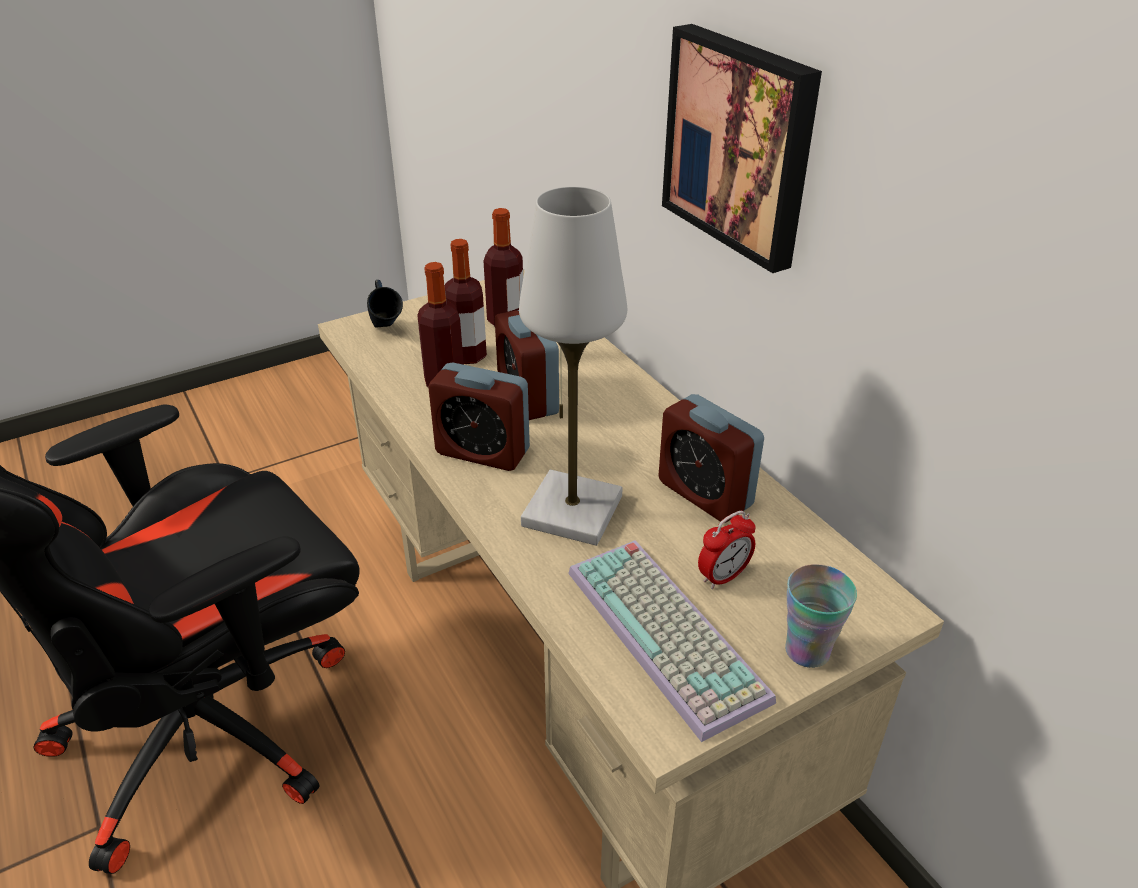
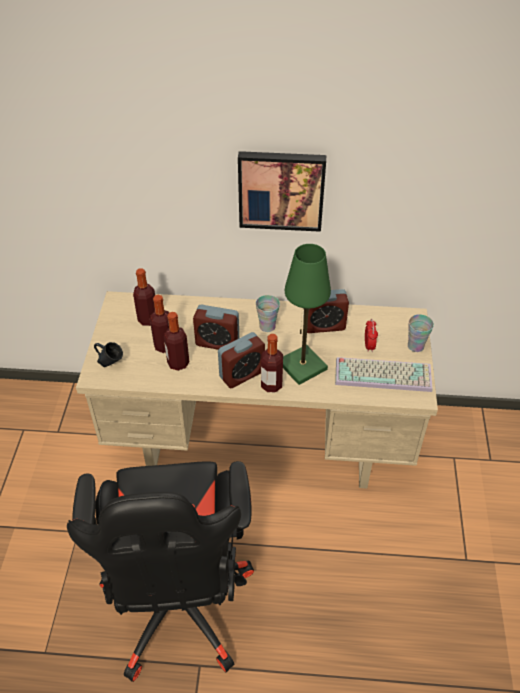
camera: 55 degrees left, 10 degrees up
white table lamp [519,186,627,546] -> green table lamp [283,244,331,385]
none -> cup [256,295,280,332]
none -> bottle [261,334,283,392]

